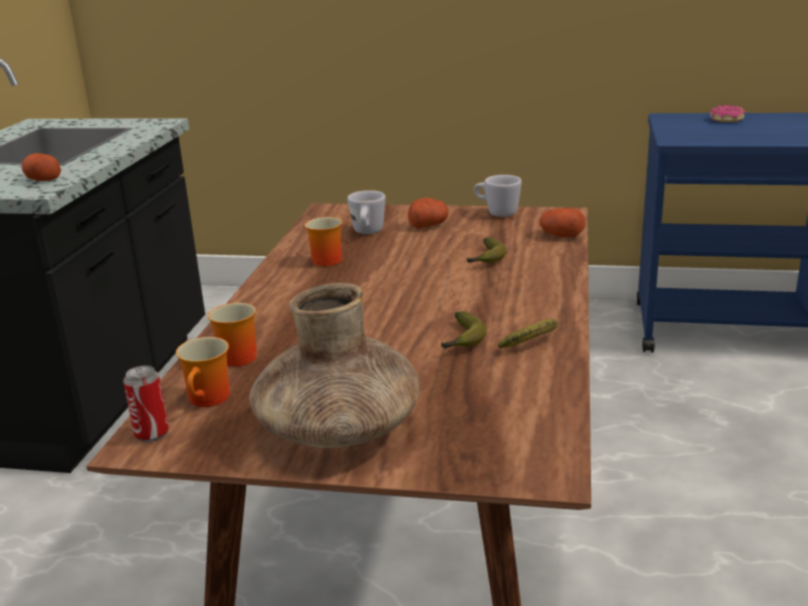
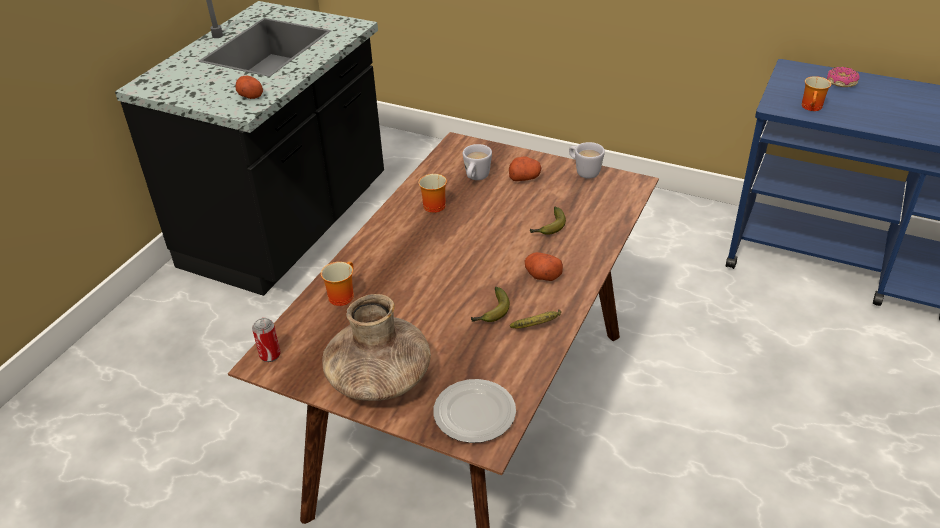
camera: 15 degrees right, 15 degrees up
mug [176,337,230,407] -> mug moved to [802,76,831,111]
potato [539,208,585,238] -> potato moved to [525,252,563,281]
none -> plate [433,379,516,443]

